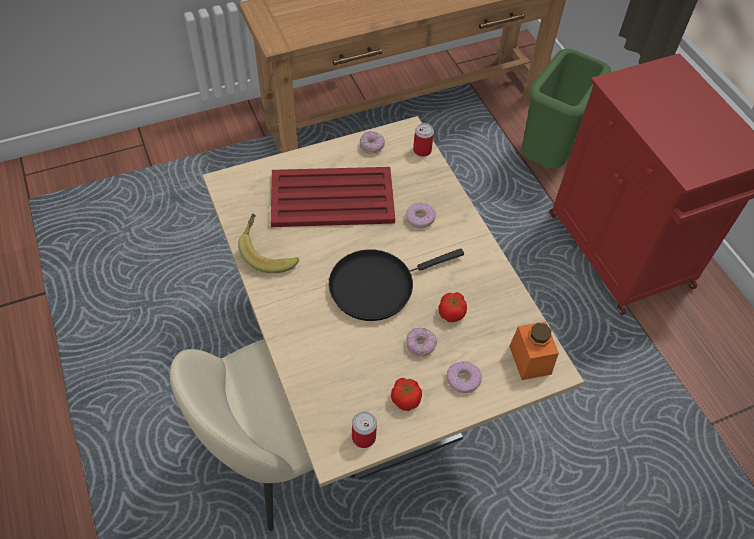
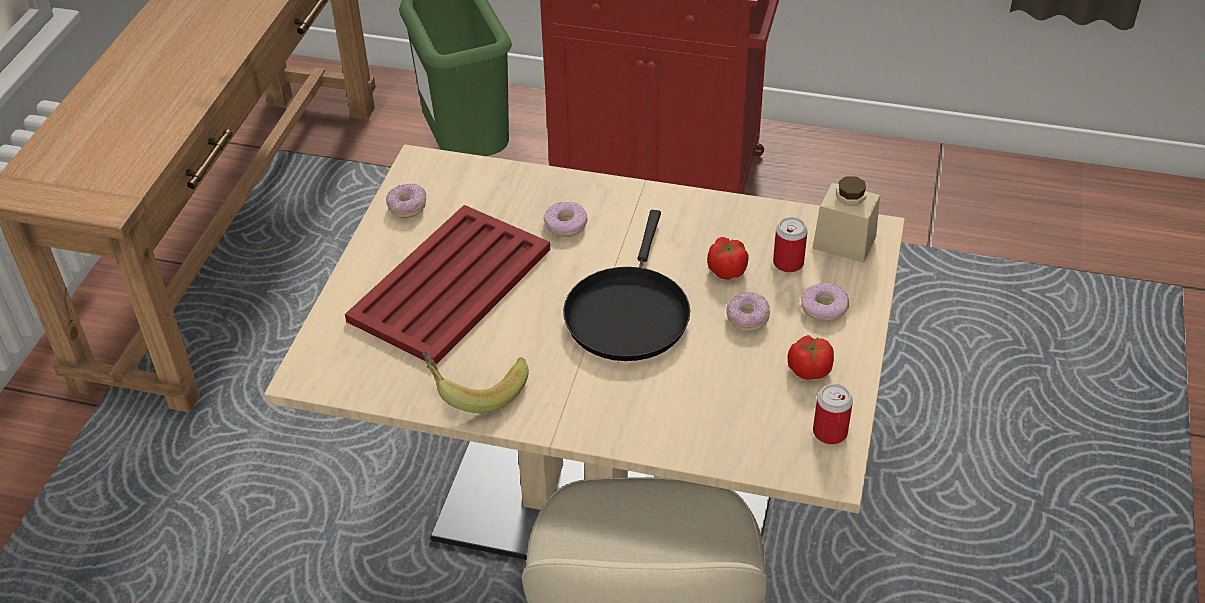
camera: 50 degrees left, 10 degrees down
can [413,123,434,157] -> can moved to [773,217,808,273]
orange jar [509,321,559,380] -> beige jar [813,176,880,263]

